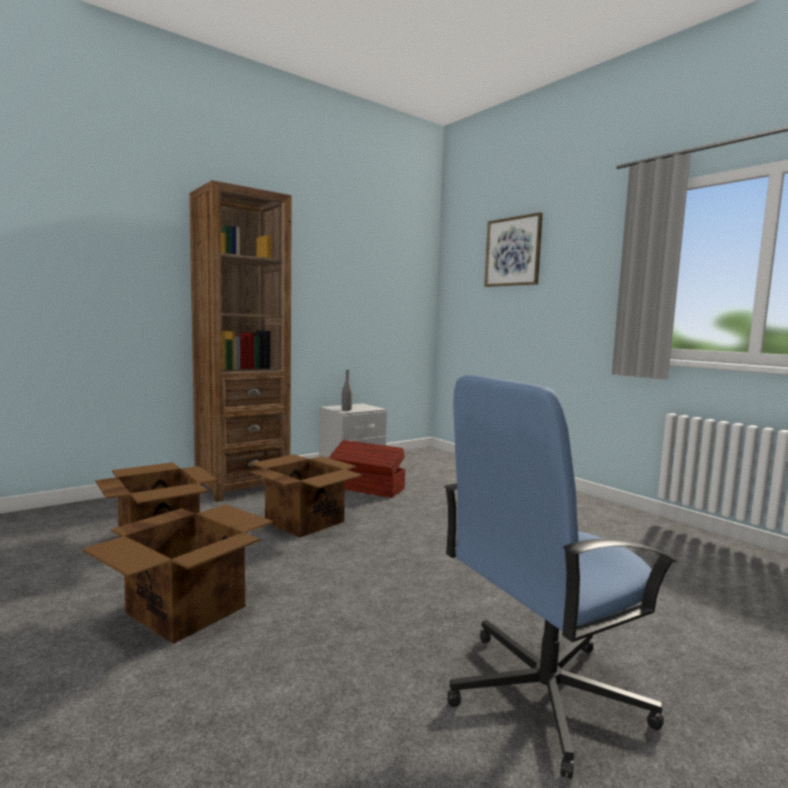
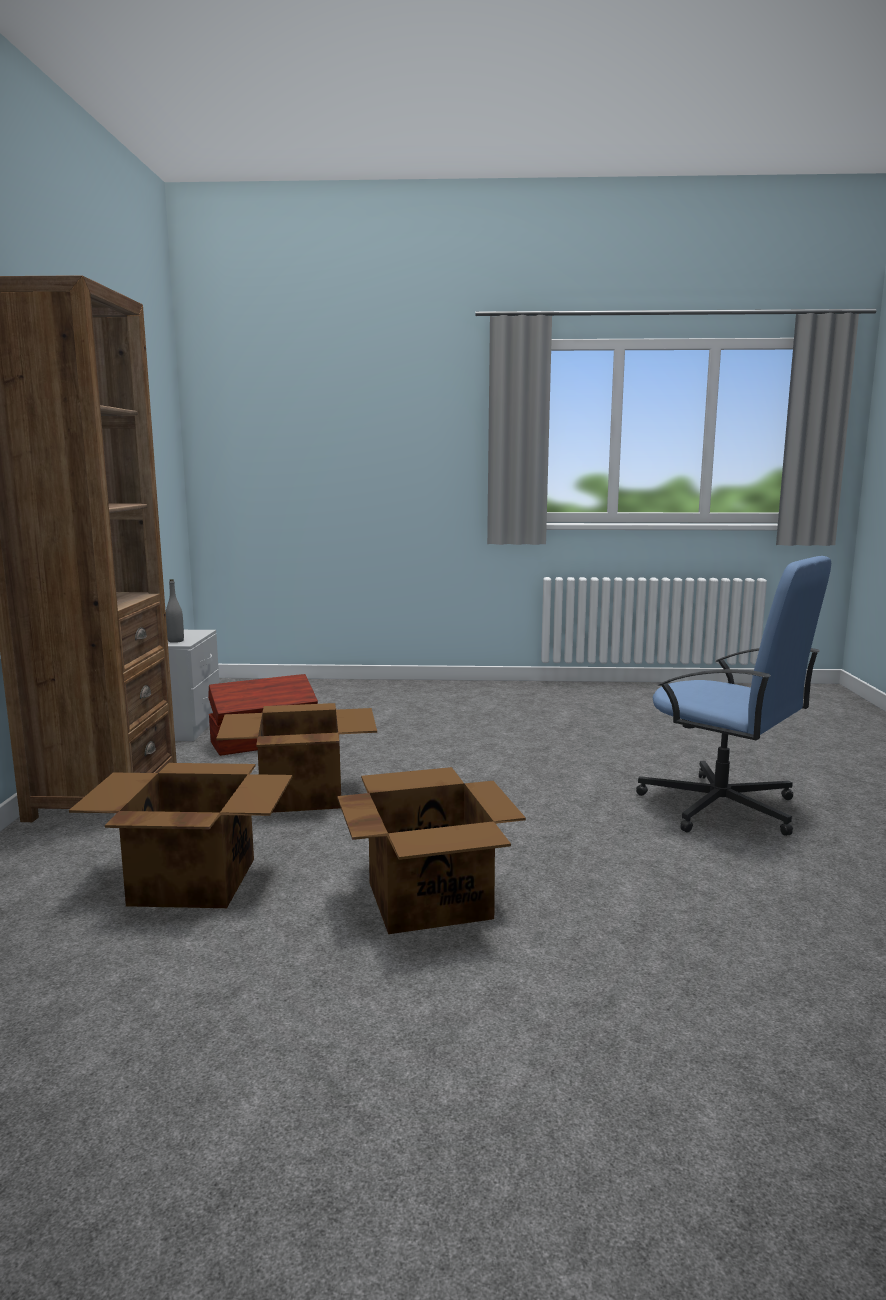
camera: 50 degrees left, 5 degrees up
blue office chair [444,375,677,779] -> blue office chair turned 60 degrees counterclockwise [636,556,831,836]
picture [484,212,543,287] -> none

